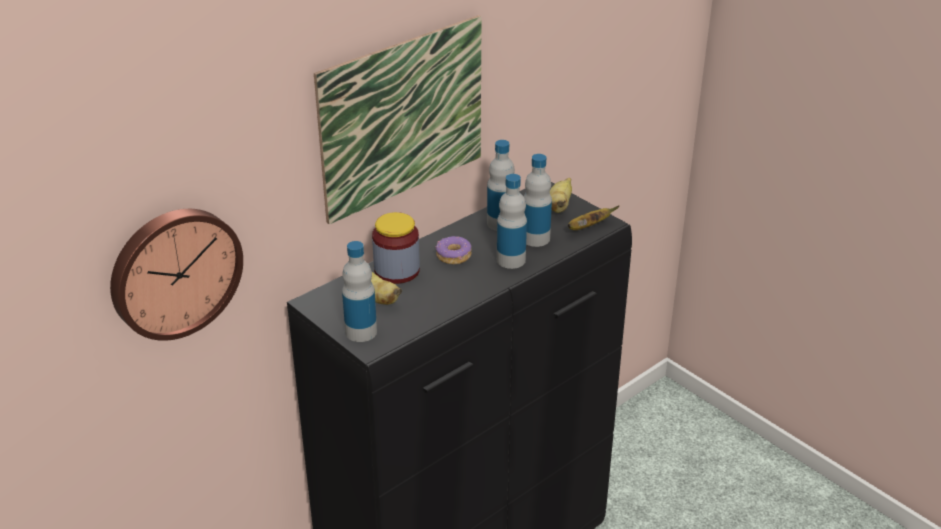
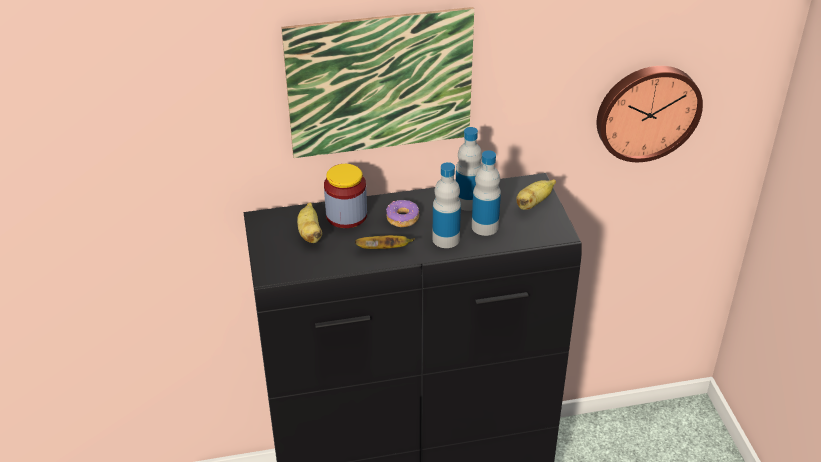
camera: 30 degrees right, 5 degrees up
wall clock [110,209,243,341] -> wall clock moved to [597,66,703,162]
bottle [342,241,377,342] -> none
banana [568,205,619,230] -> banana moved to [355,235,415,249]

